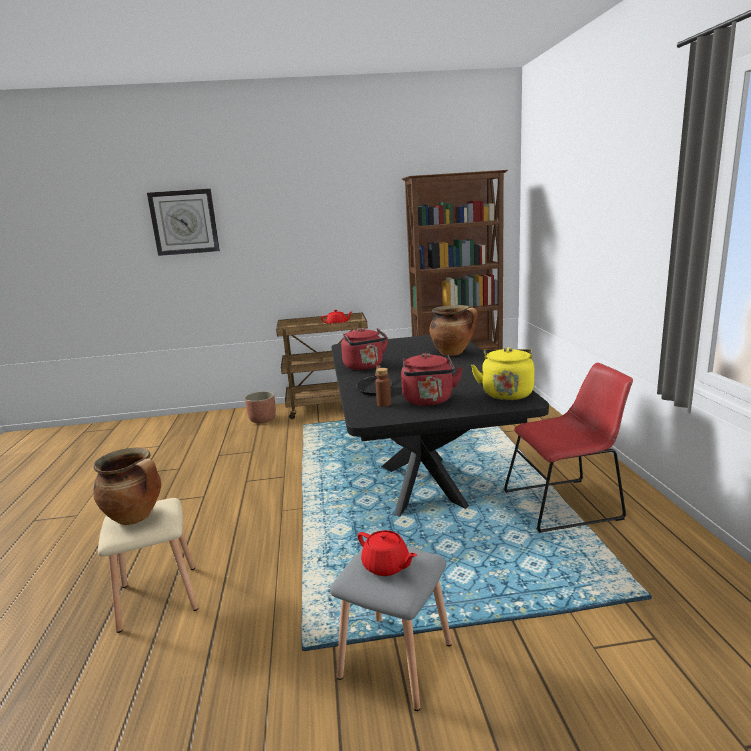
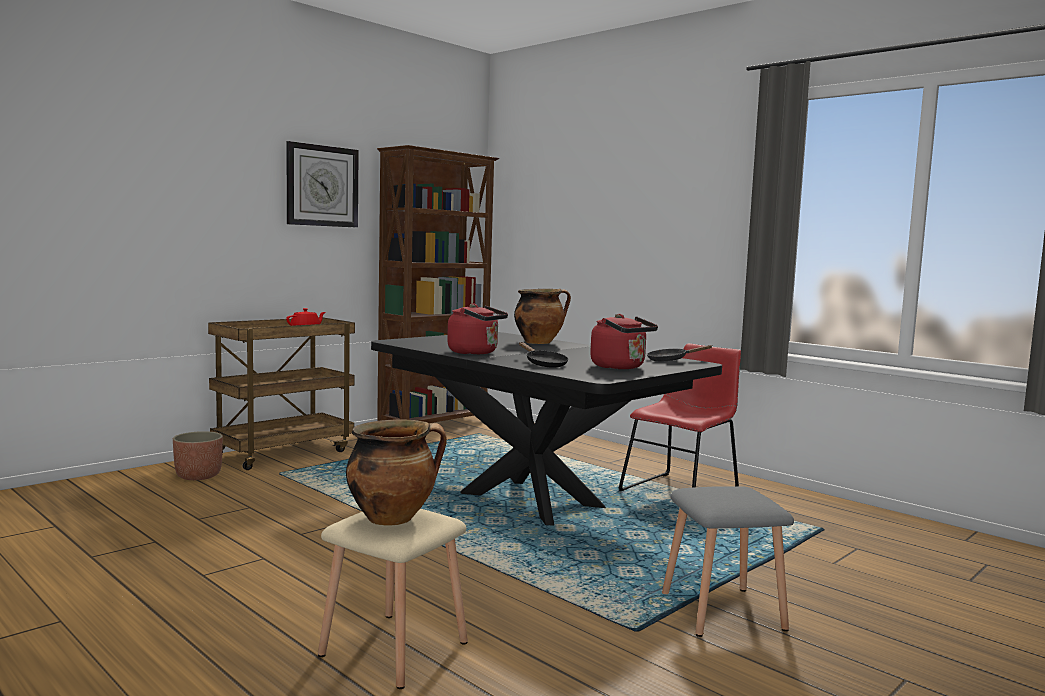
camera: 40 degrees left, 10 degrees down
wall clock [147,189,220,256] -> wall clock moved to [286,141,359,228]
red teapot [358,530,417,576] -> none
brown bottle [375,368,391,407] -> none
yellow kettle [471,347,534,400] -> black frying pan [647,345,712,361]

